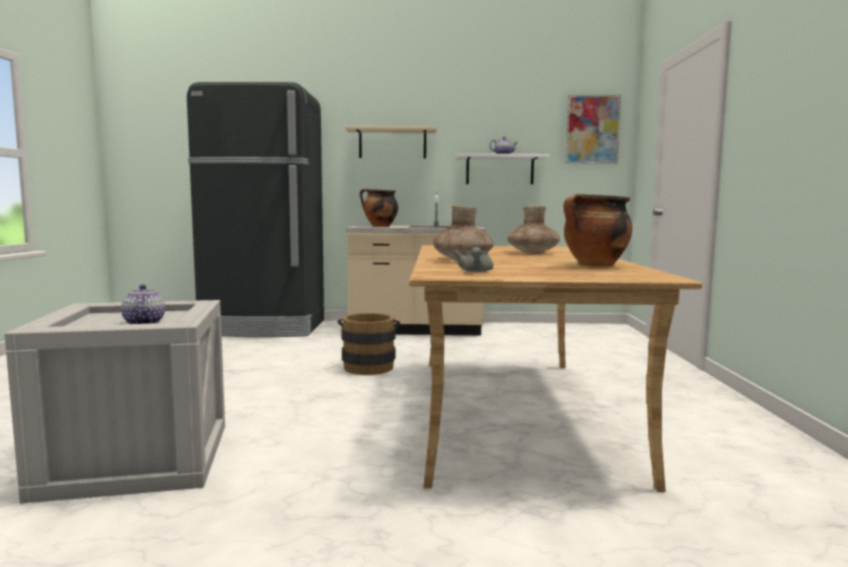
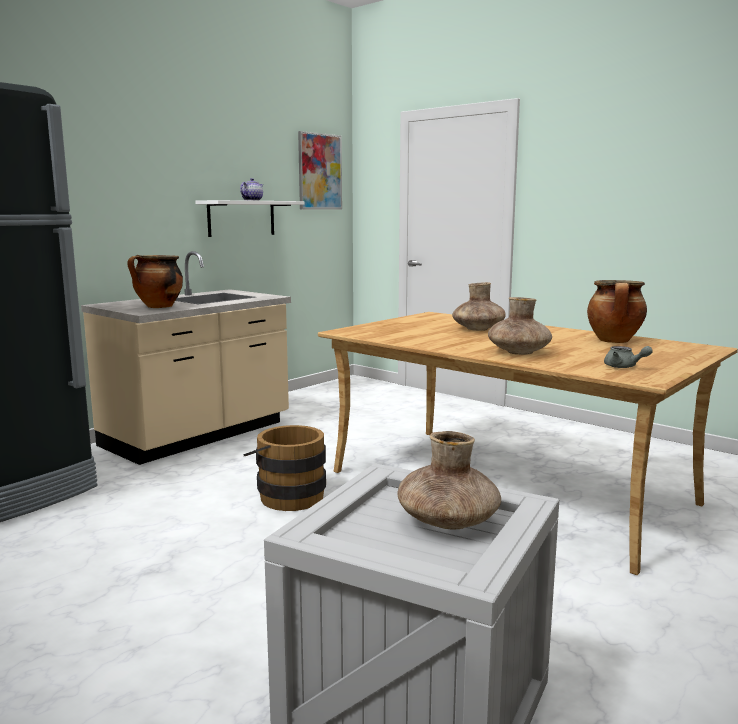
camera: 50 degrees left, 5 degrees up
teapot [121,284,165,324] -> brown vase [397,431,501,529]
beige shelf [344,126,437,158] -> none

